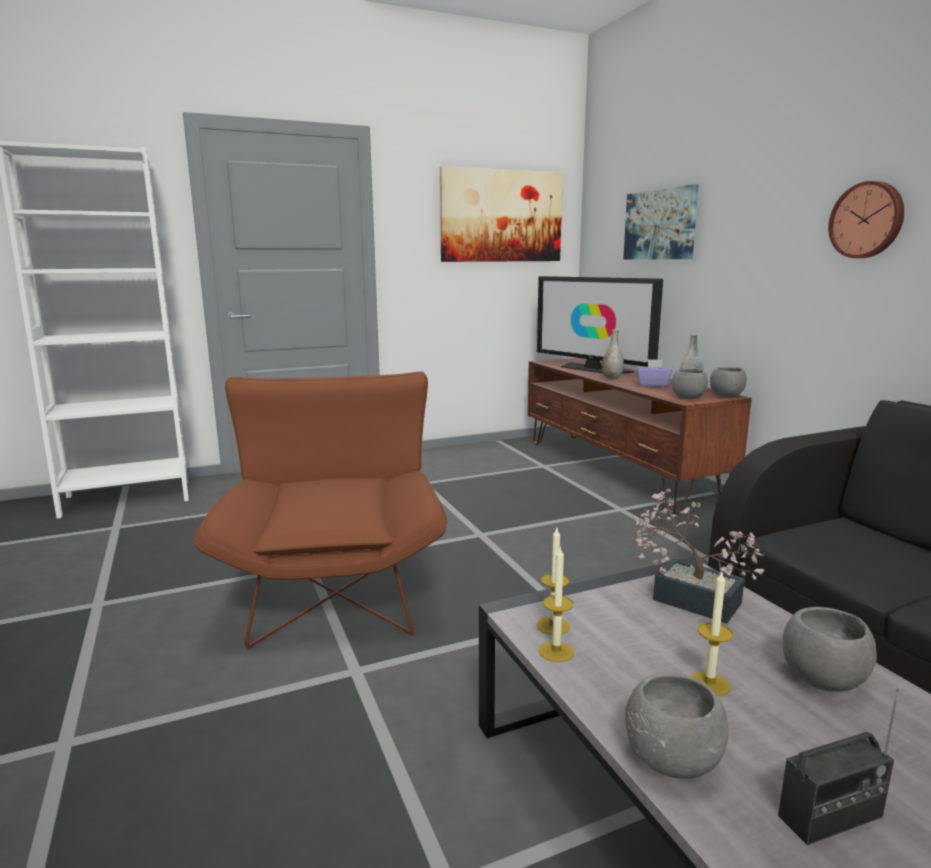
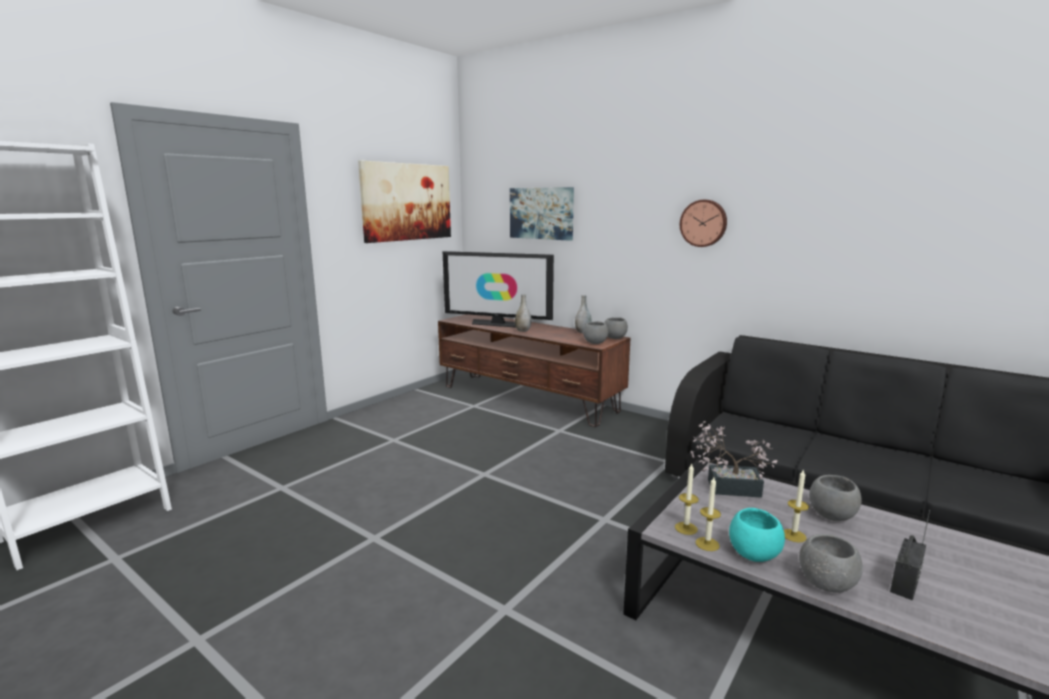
camera: 30 degrees left, 0 degrees up
brown armchair [194,371,448,648] -> none
purple tissue box [637,359,672,387] -> none
none -> turquoise bowl [729,508,785,562]

